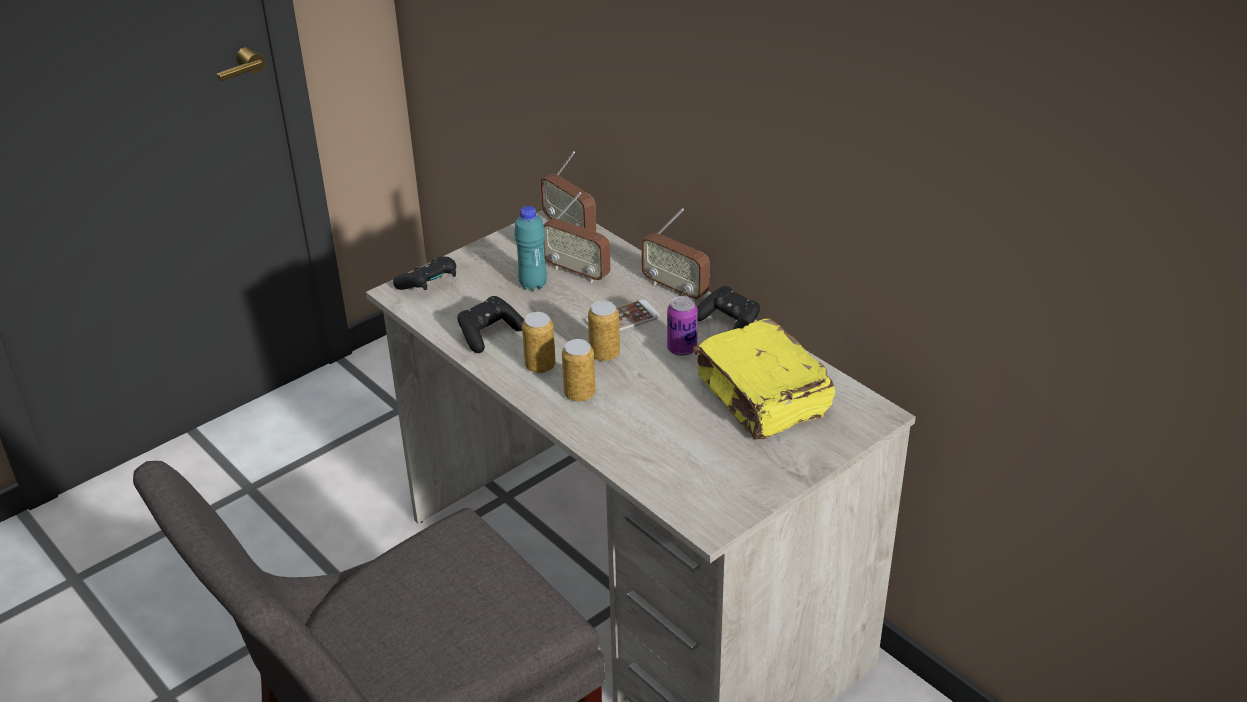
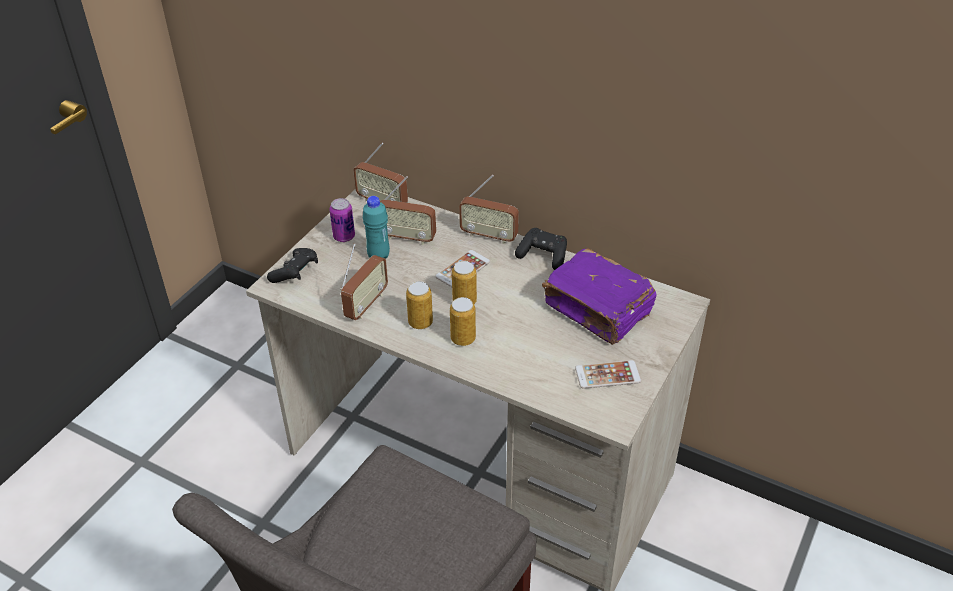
camera: 20 degrees left, 5 degrees up
black game controller [457,296,524,353] -> radio [340,243,388,320]
can [667,296,698,356] -> can moved to [329,198,355,242]
yellow book [693,319,835,439] -> purple book [542,248,657,345]
none -> phone [575,360,641,389]

